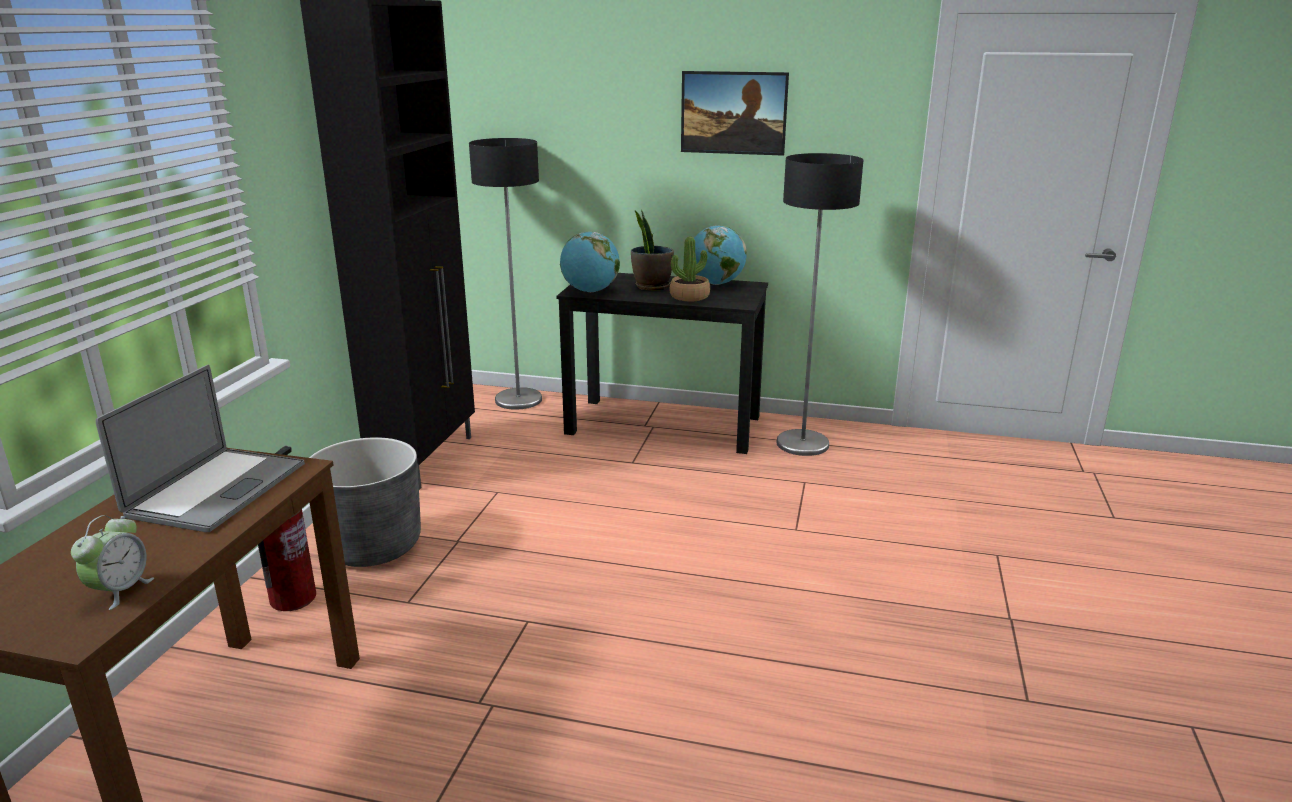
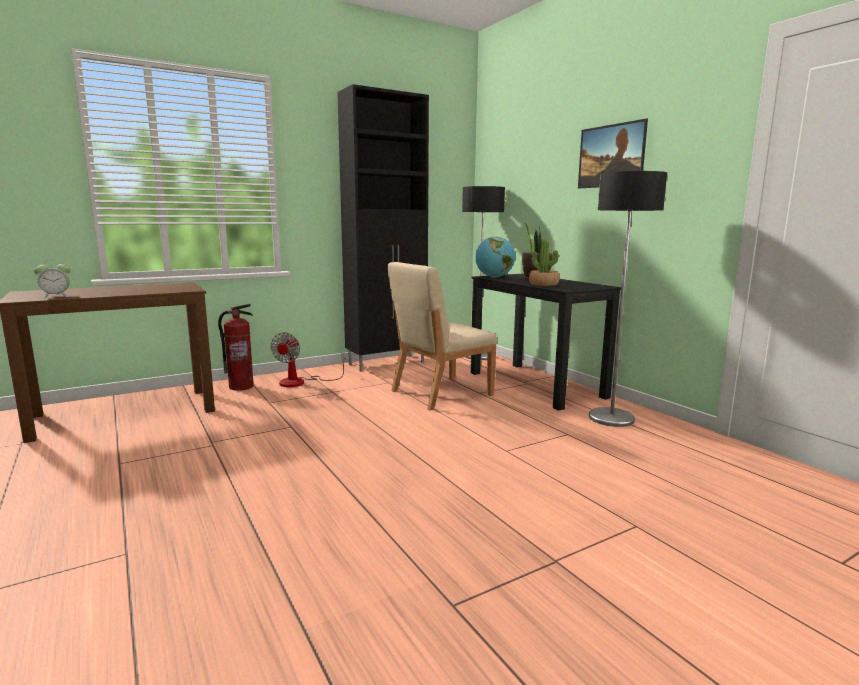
camera: 45 degrees right, 10 degrees down
laptop [96,364,305,532] -> none
grey planter [309,437,421,567] -> fan [271,332,348,387]
globe [694,225,747,285] -> none
none -> beige chair [388,262,497,411]

